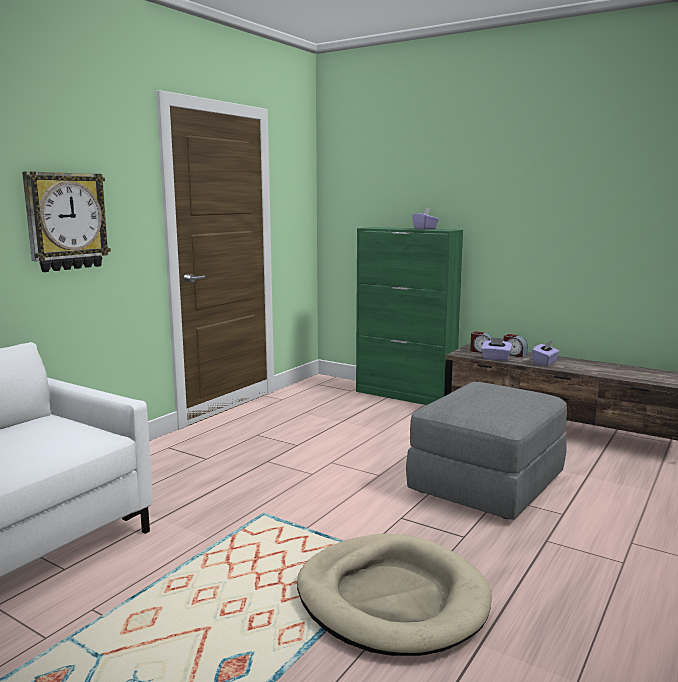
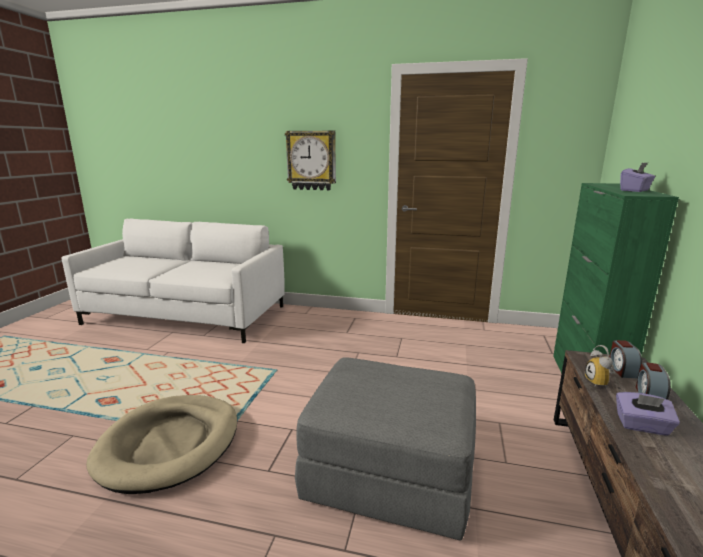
camera: 70 degrees right, 5 degrees up
purple tissue box [481,337,512,361] -> alarm clock [585,345,615,389]

